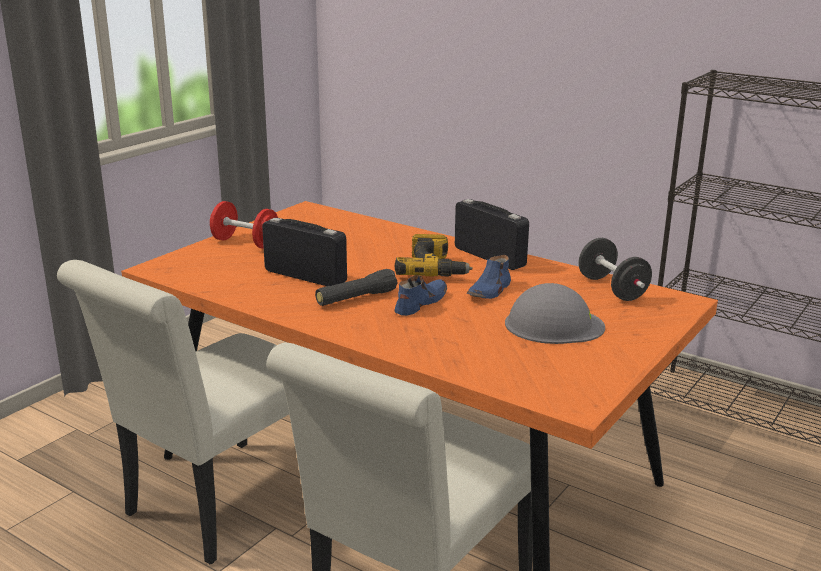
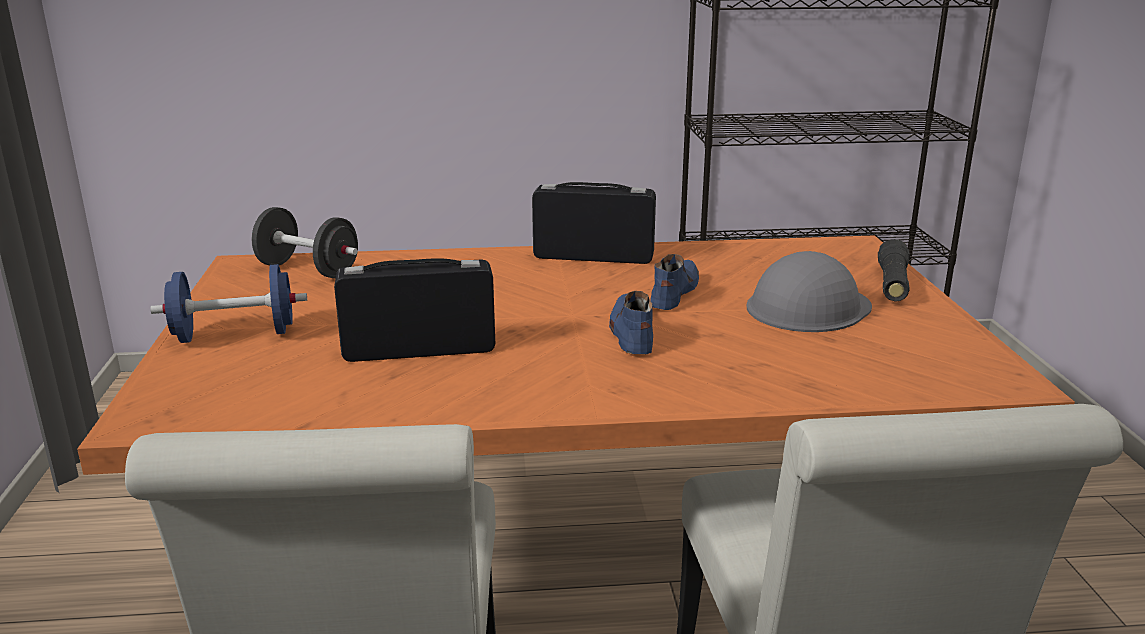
camera: 40 degrees left, 0 degrees up
red dumbbell [210,201,278,249] -> blue dumbbell [150,264,307,343]
black flashlight [315,269,398,306] -> black flashlight moved to [878,239,910,302]
power drill [395,234,473,276] -> none
blue shoe [467,255,511,299] -> blue shoe turned 150 degrees counterclockwise [650,254,699,310]
black dumbbell [578,238,652,301] -> black dumbbell moved to [252,207,358,278]

